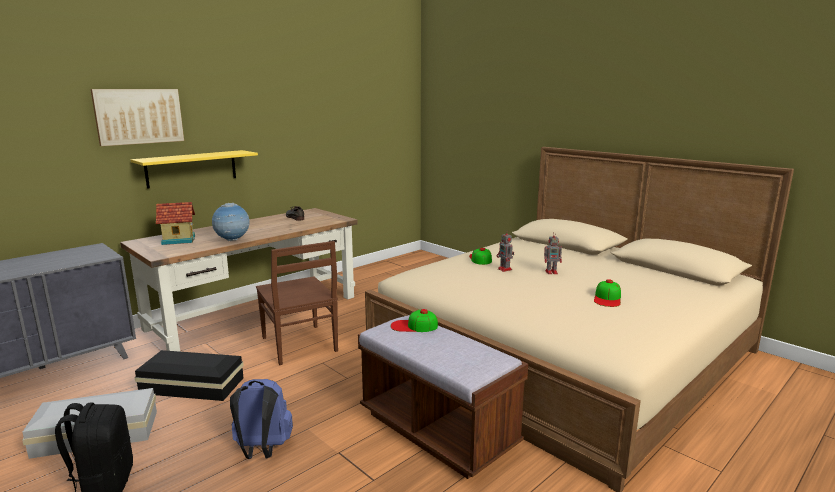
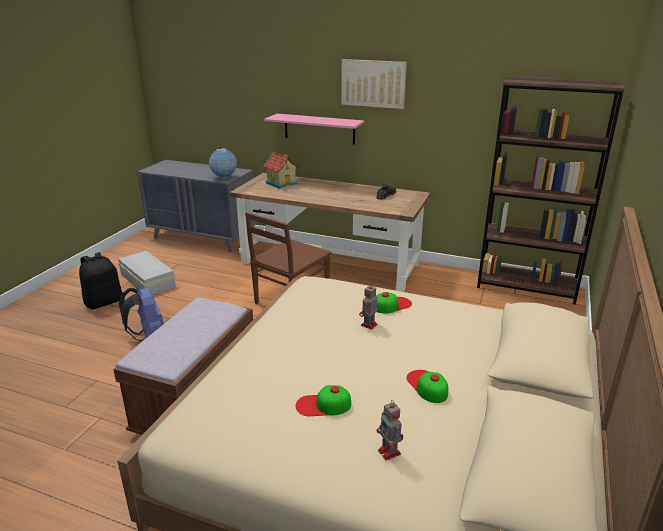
camera: 65 degrees right, 10 degrees up
picture [91,89,184,146] -> picture moved to [341,59,407,109]
yellow shelf [131,150,258,189] -> pink shelf [264,114,364,145]
black storage box [135,350,244,401] -> none
globe [212,203,250,241] -> globe moved to [209,148,237,178]
cap [390,309,438,332] -> cap moved to [406,370,448,403]
toy robot [544,232,562,274] -> toy robot moved to [376,400,403,460]
none -> brown bookcase [477,76,625,305]

